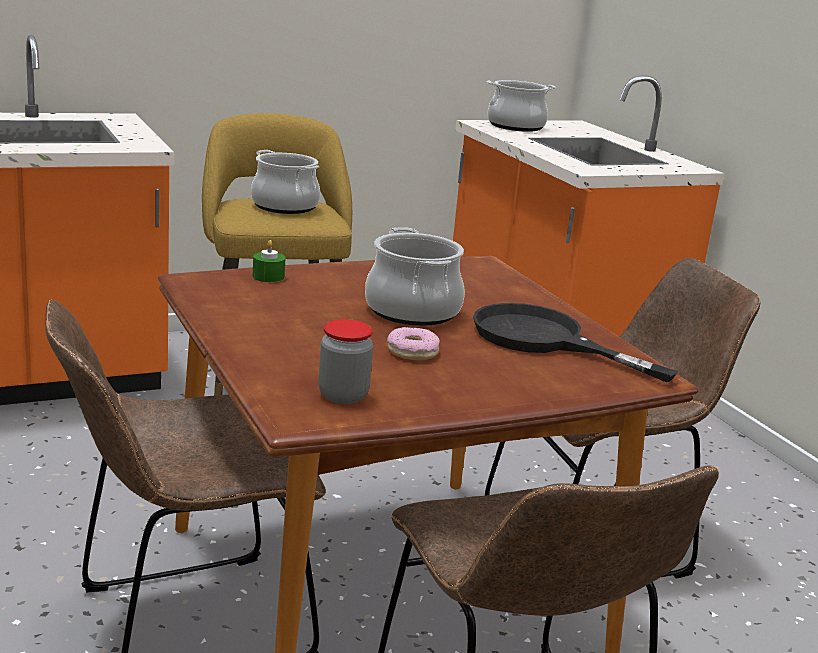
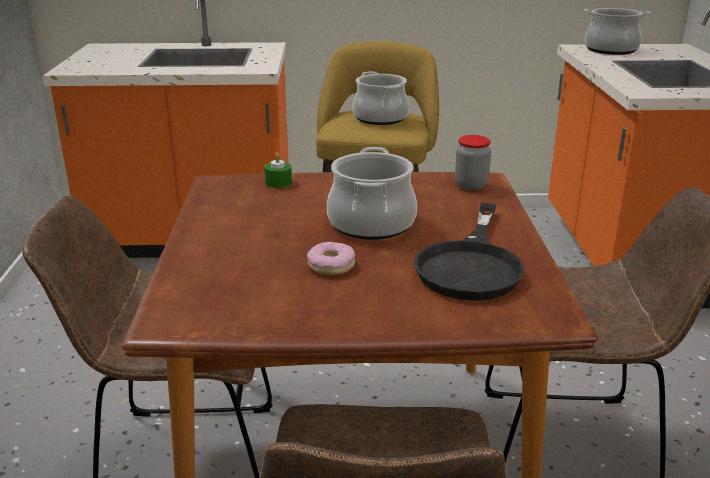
camera: 25 degrees right, 5 degrees up
jar [319,319,373,404] -> jar moved to [455,135,491,190]
black frying pan [473,303,678,382] -> black frying pan turned 135 degrees counterclockwise [414,203,525,301]

